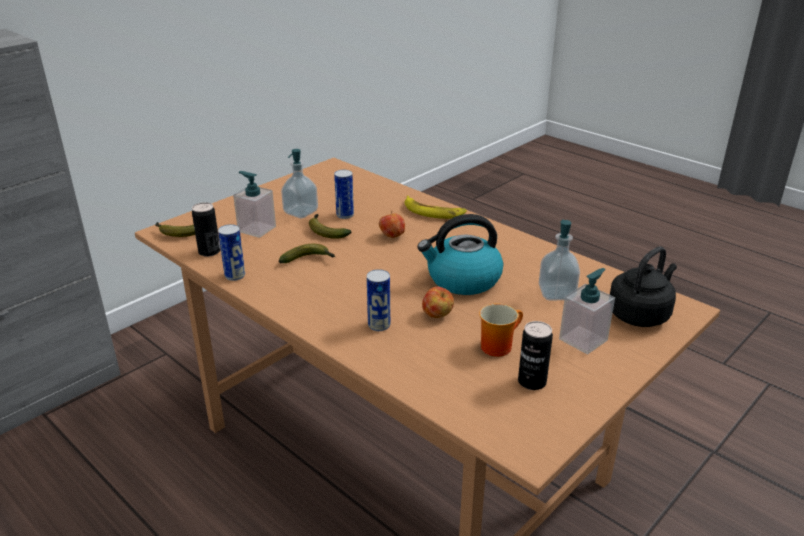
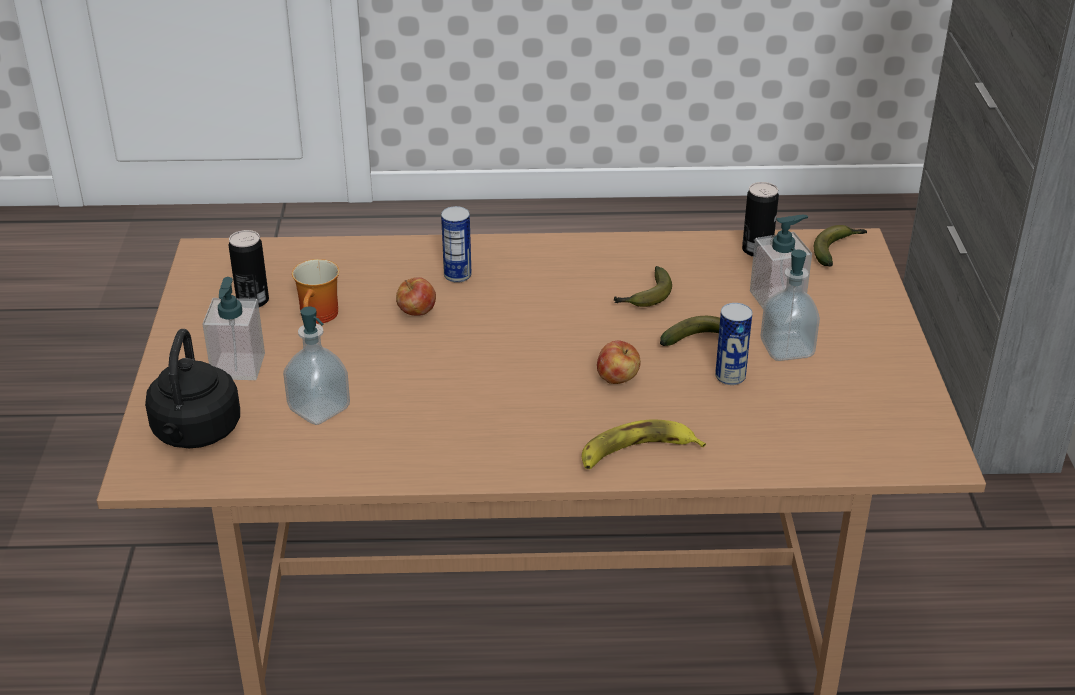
camera: 135 degrees right, 5 degrees up
can [218,224,245,281] -> none
kettle [417,214,503,295] -> none

